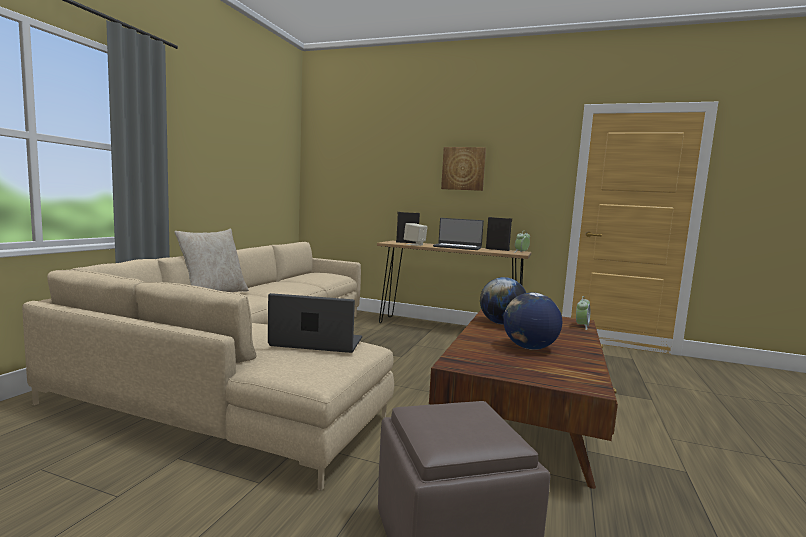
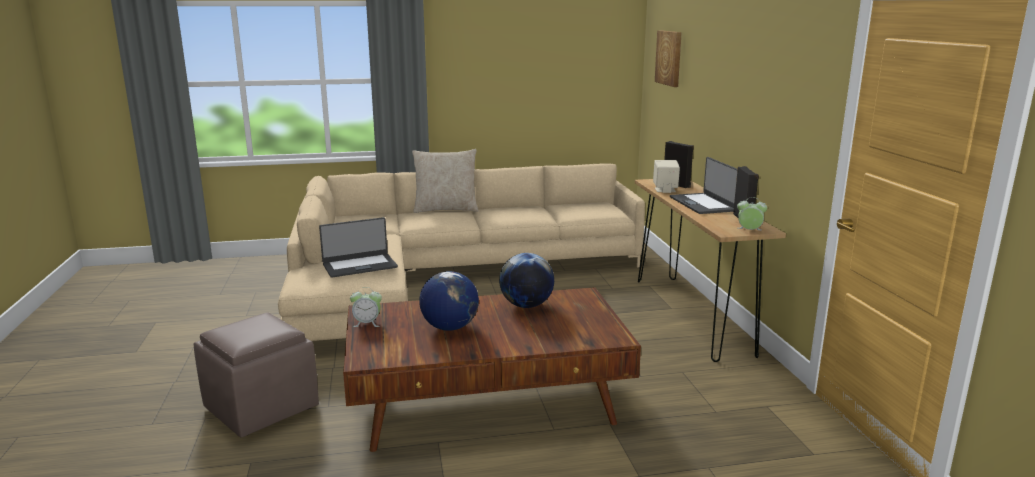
camera: 60 degrees right, 10 degrees up
laptop [268,293,362,353] -> laptop turned 90 degrees clockwise [319,217,398,278]
picture [441,147,486,191] -> picture moved to [655,30,682,87]
alarm clock [576,296,590,330] -> alarm clock moved to [350,287,382,327]

